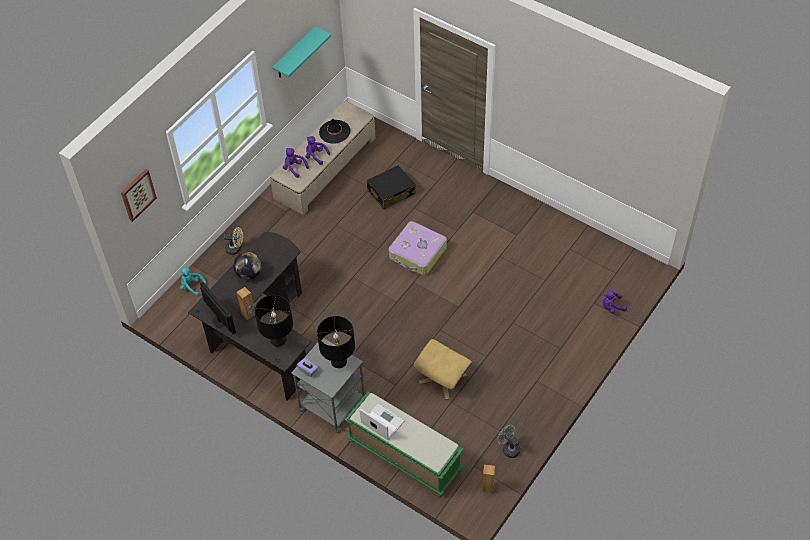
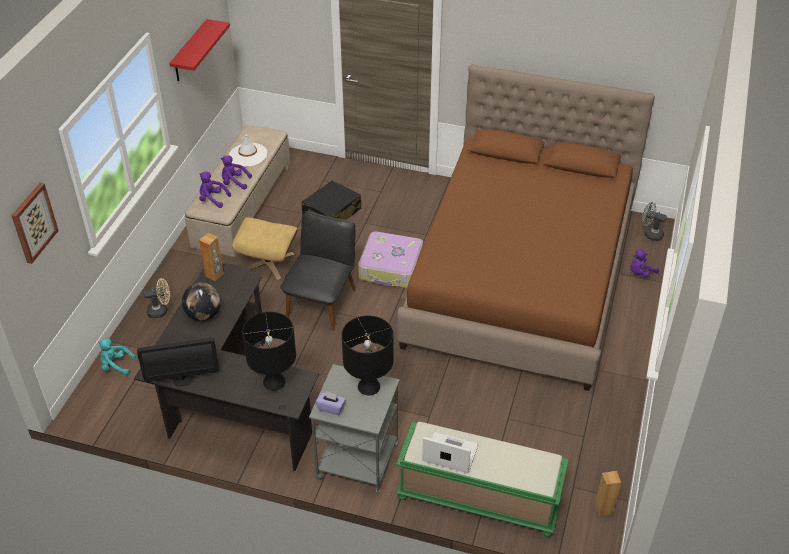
camera: 20 degrees left, 10 degrees down
monitor [200,282,236,334] -> monitor turned 135 degrees clockwise [137,338,219,386]
brown speaker [236,287,255,320] -> brown speaker moved to [199,233,223,281]
turquoise shelf [272,27,331,78] -> red shelf [169,19,230,81]
black hat [319,119,351,144] -> white hat [229,134,267,167]
beige ottoman [413,339,472,400] -> beige ottoman moved to [232,217,298,281]
grey fan [497,425,521,458] -> grey fan moved to [642,202,667,241]
none -> black chair [280,211,356,331]
none -> brown bed [397,64,655,391]

